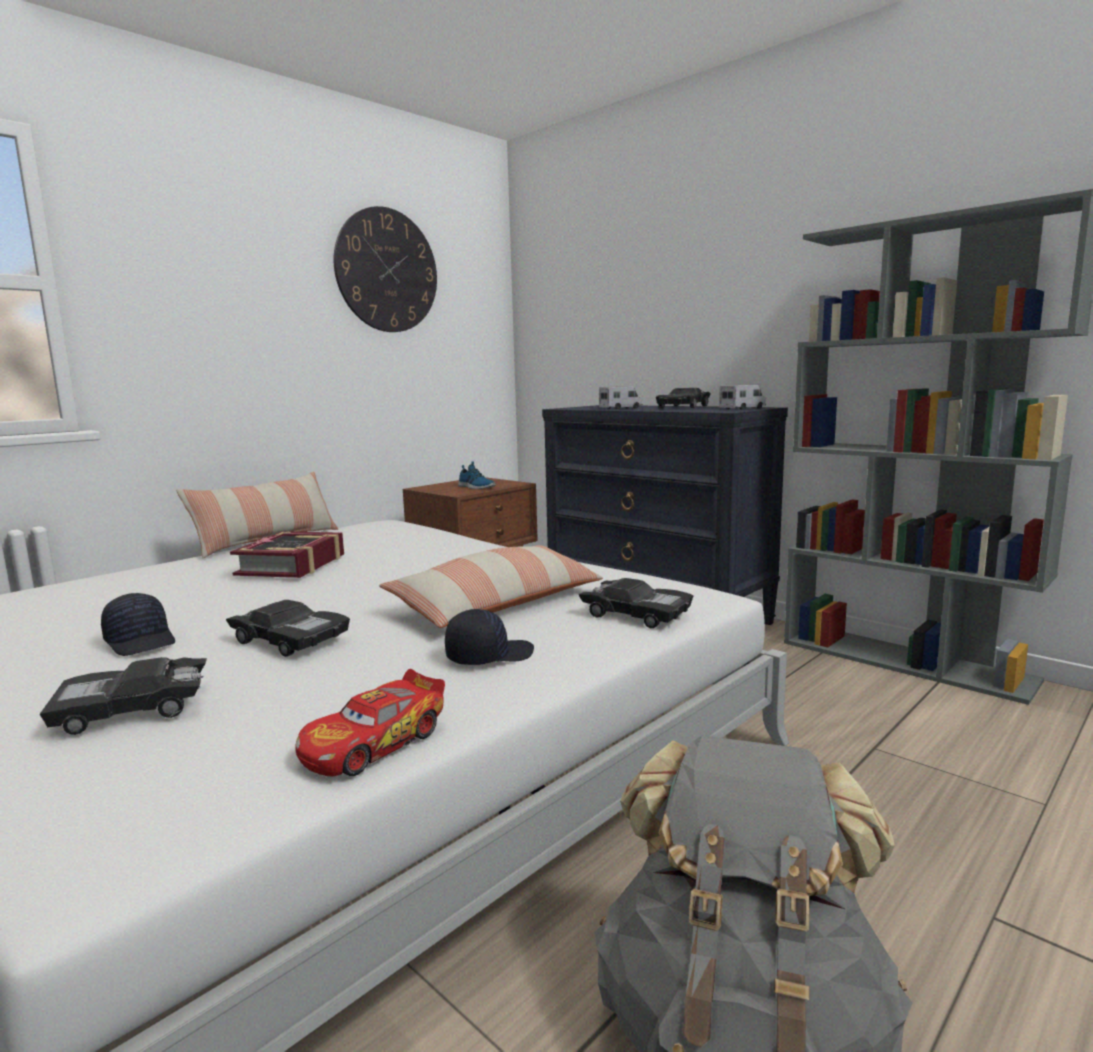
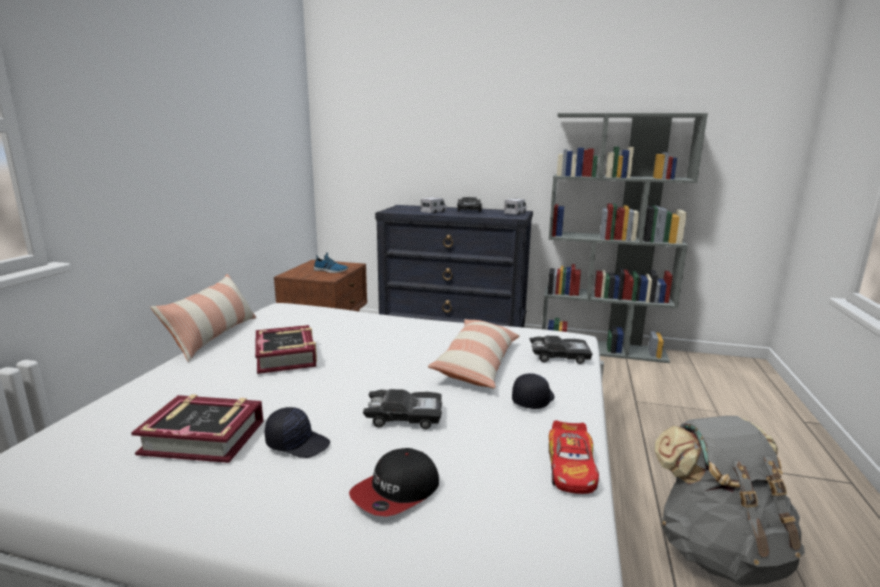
camera: 30 degrees left, 5 degrees up
black toy car [40,657,207,735] -> cap [349,448,439,517]
wall clock [334,206,437,332] -> none
none -> book [131,394,264,463]

